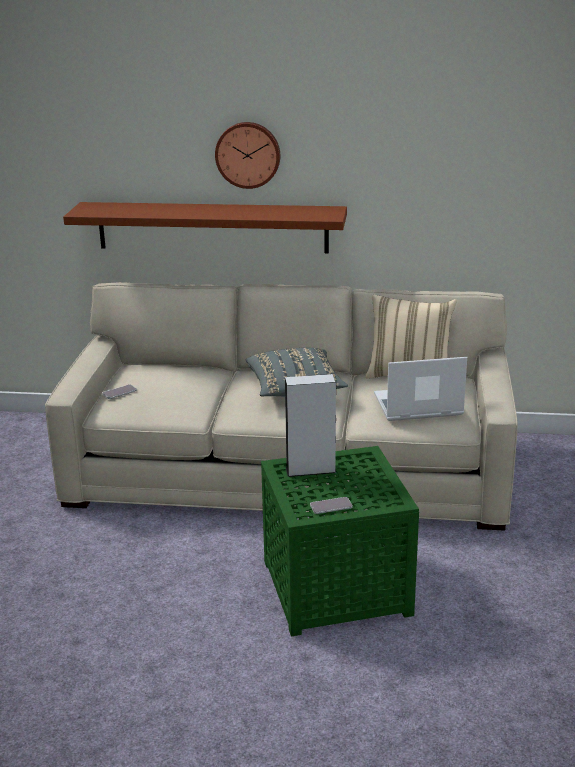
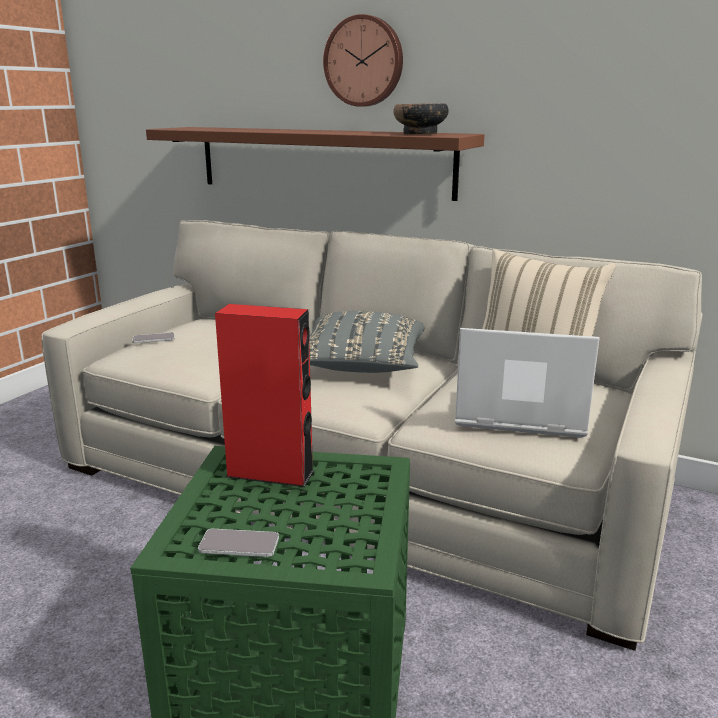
camera: 20 degrees right, 5 degrees down
grey speaker [285,374,336,477] -> red speaker [215,304,314,487]
none -> bowl [393,103,449,134]

